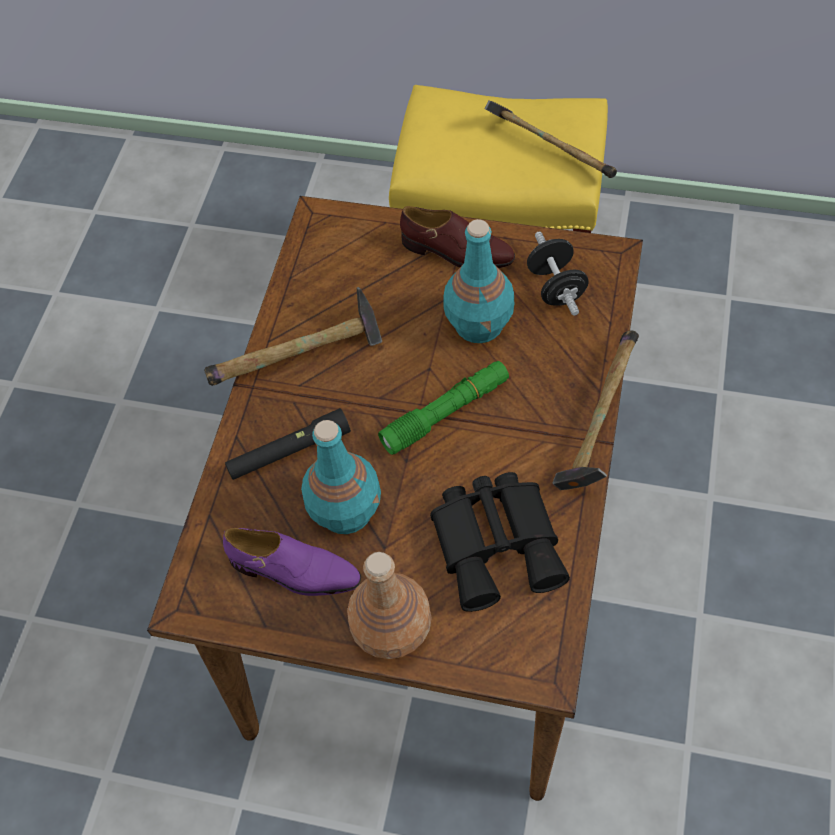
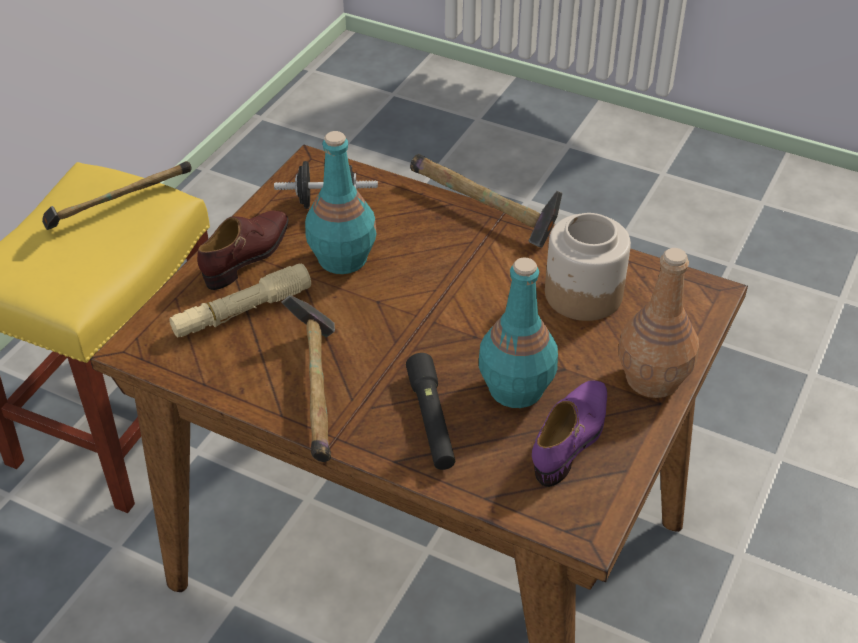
camera: 80 degrees left, 15 degrees down
green flashlight [378,361,509,455] -> none
black binoculars [430,472,570,612] -> jar [545,213,631,321]
none -> beige flashlight [169,264,311,338]

